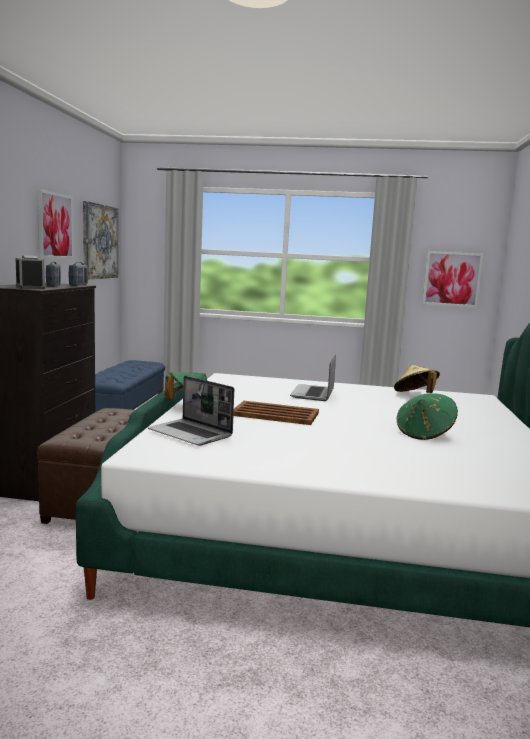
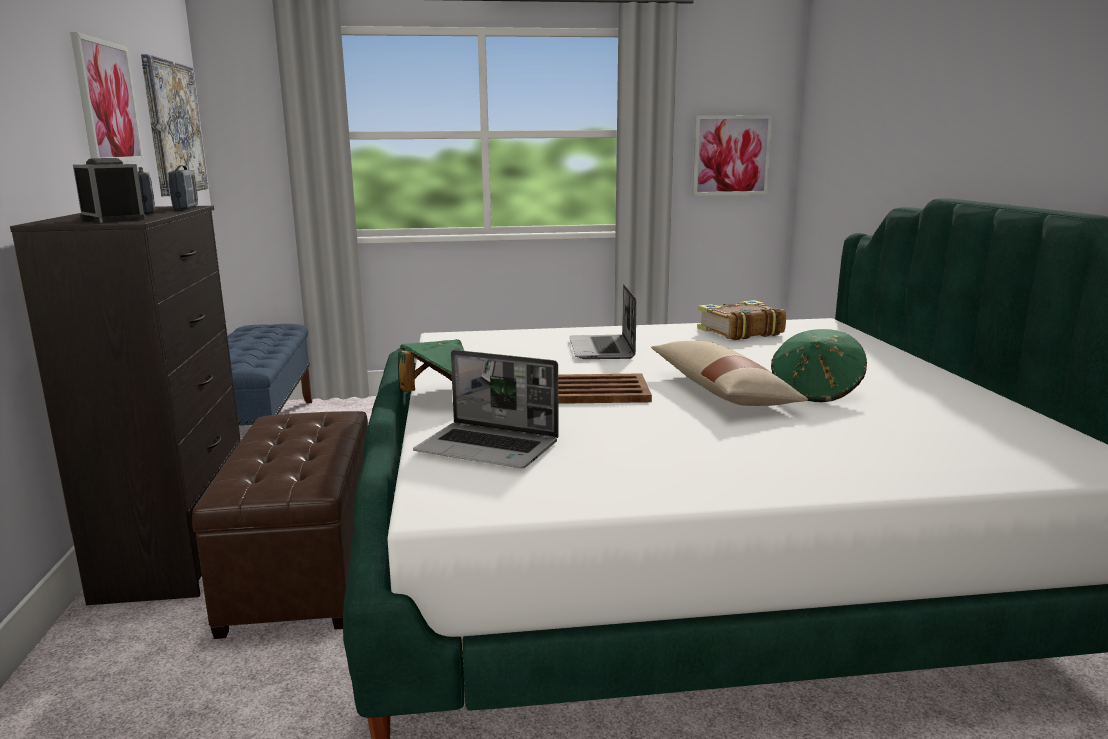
camera: 15 degrees left, 5 degrees up
beige hat [394,365,440,393] -> book [697,300,786,340]
none -> beige pillow [651,341,808,406]

